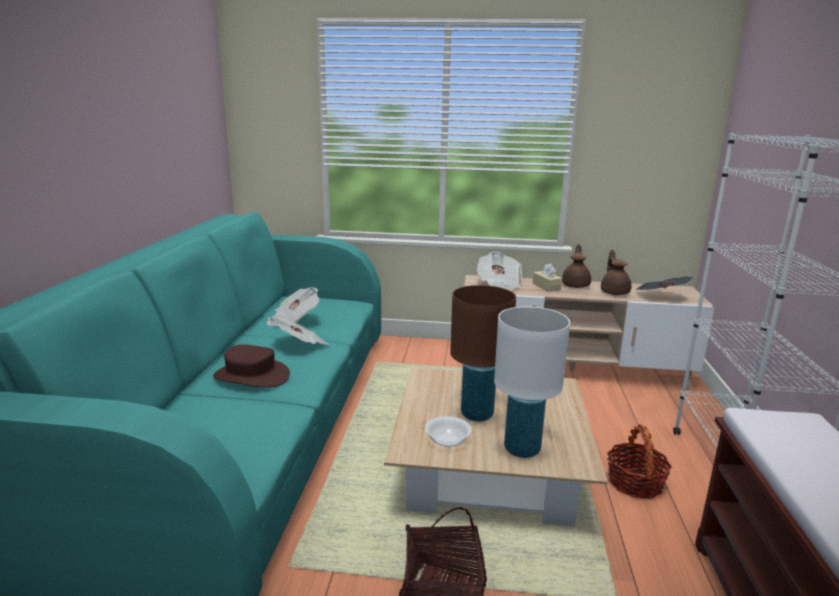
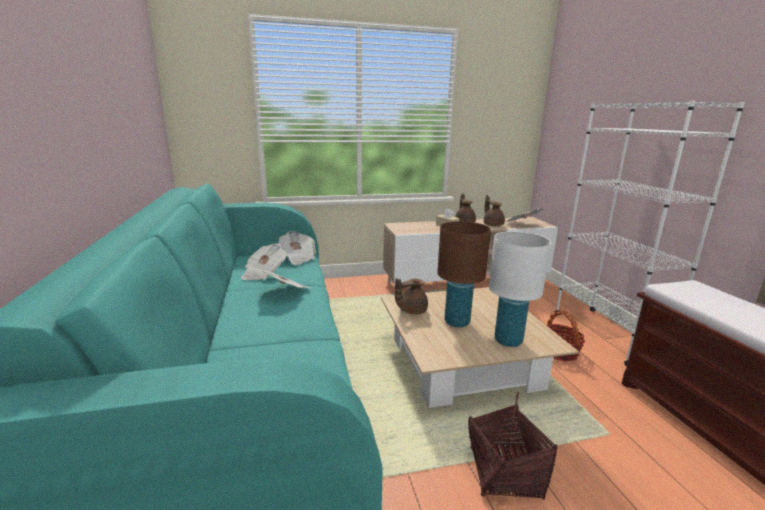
camera: 20 degrees left, 0 degrees up
brown hat [213,344,290,388] -> none
bowl [425,416,471,446] -> none
newspaper [476,252,522,290] -> newspaper moved to [278,231,316,265]
none -> brown teapot [395,278,428,314]

